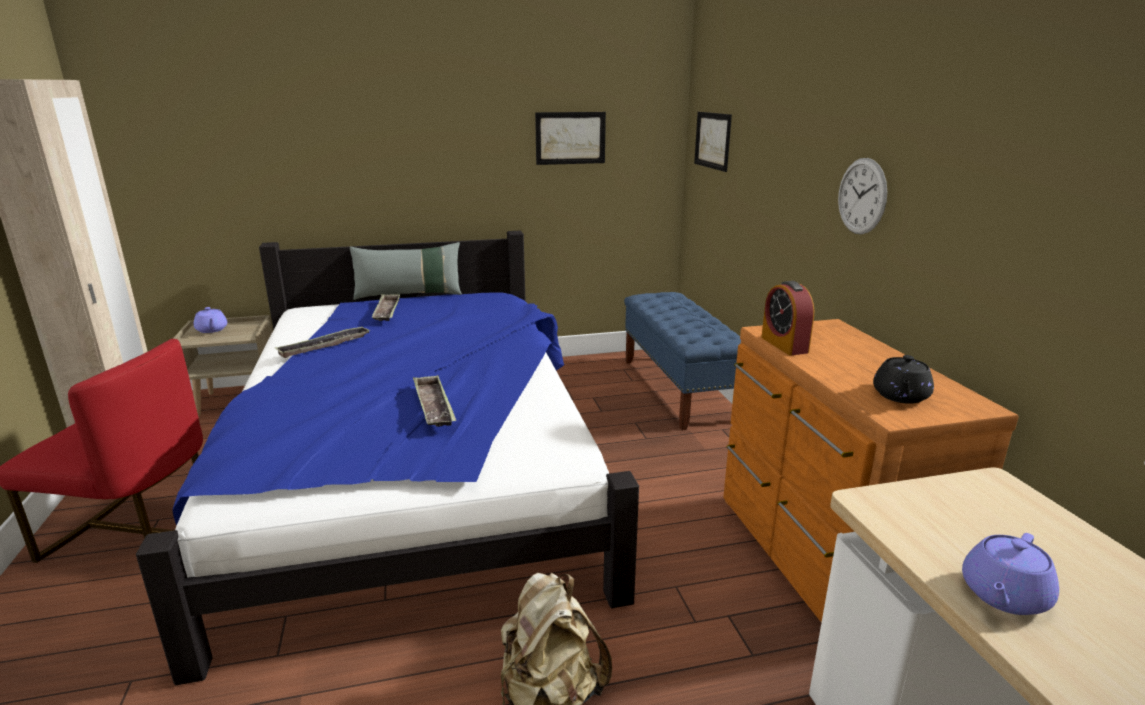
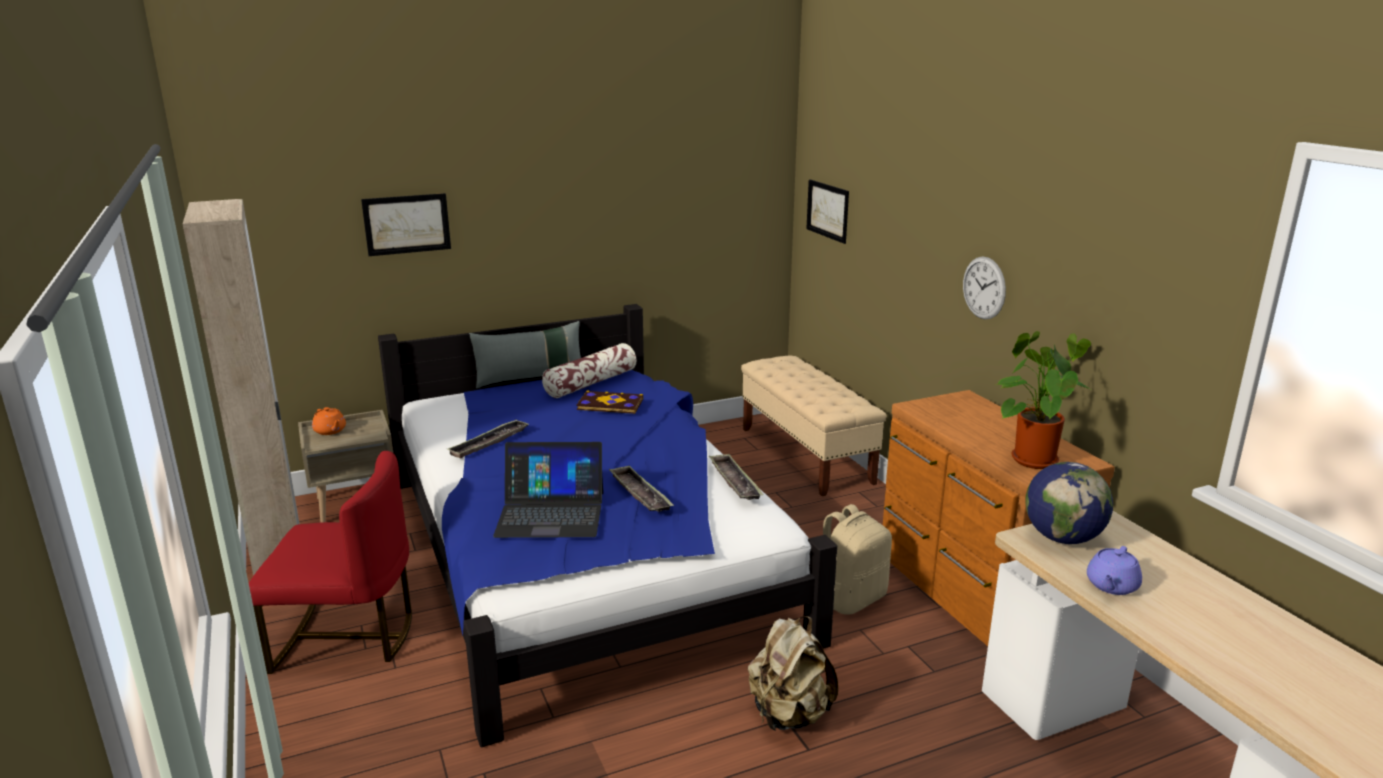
camera: 10 degrees left, 0 degrees up
purple teapot [194,307,227,333] -> orange teapot [312,407,346,435]
tray [372,294,400,321] -> tray moved to [709,454,764,500]
picture [535,112,606,165] -> picture moved to [361,193,451,256]
blue bench [624,292,741,430] -> beige bench [741,355,887,496]
alarm clock [761,281,814,355] -> none
black teapot [873,355,934,404] -> potted plant [996,331,1092,469]
none -> laptop [493,442,603,538]
none -> pillow [542,343,637,398]
none -> book [577,391,643,414]
none -> beige backpack [823,504,892,615]
none -> globe [1025,462,1113,544]

